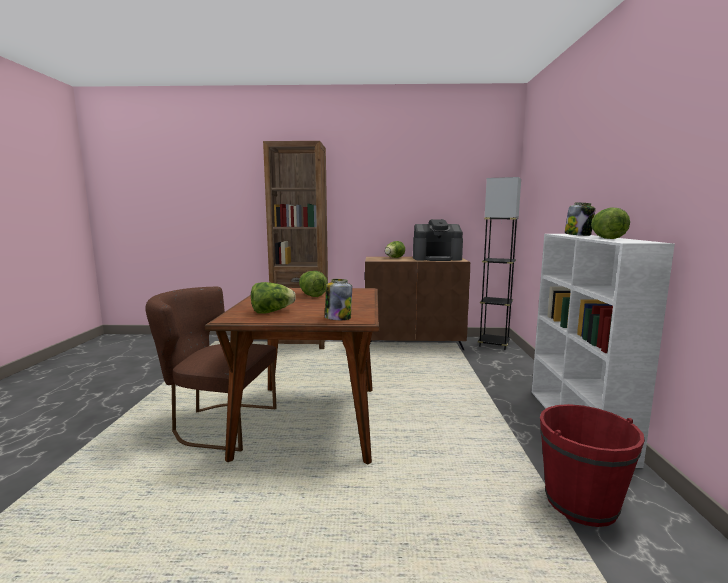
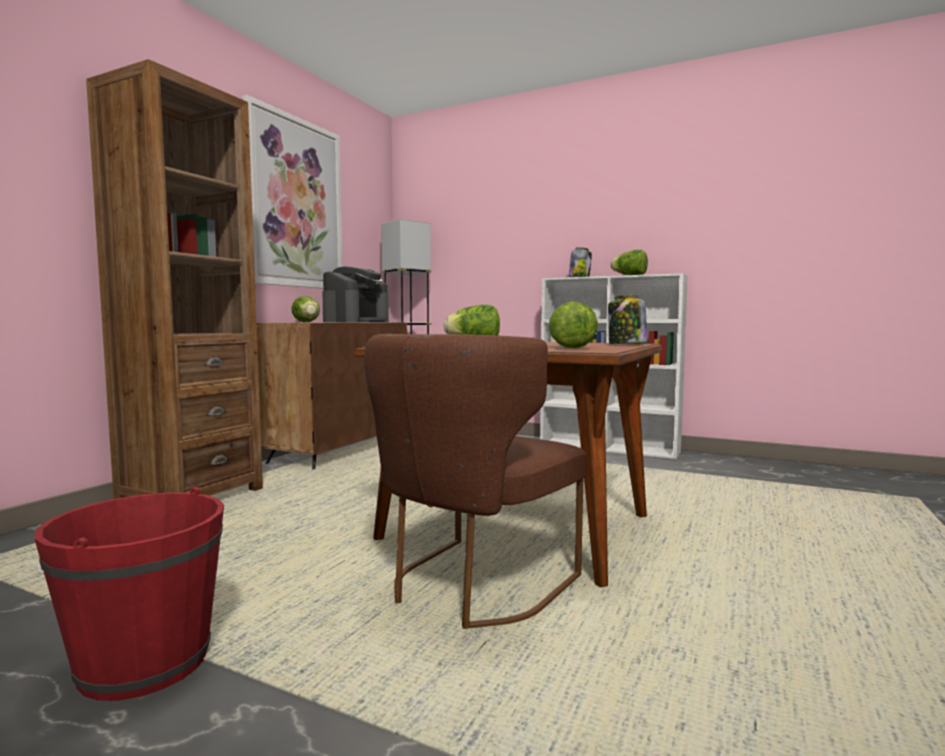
camera: 65 degrees left, 5 degrees down
red bucket [540,404,645,527] -> red bucket moved to [34,487,224,701]
none -> picture [242,95,343,289]

